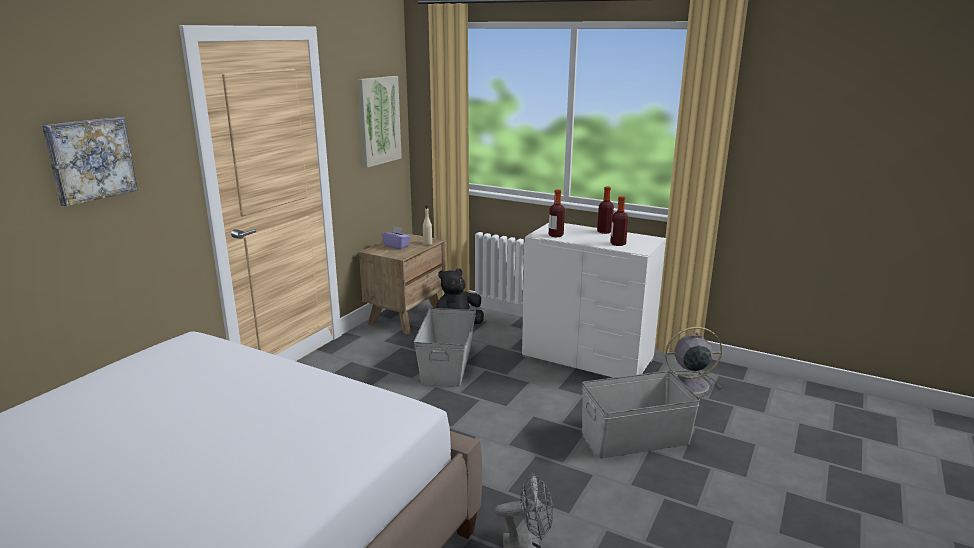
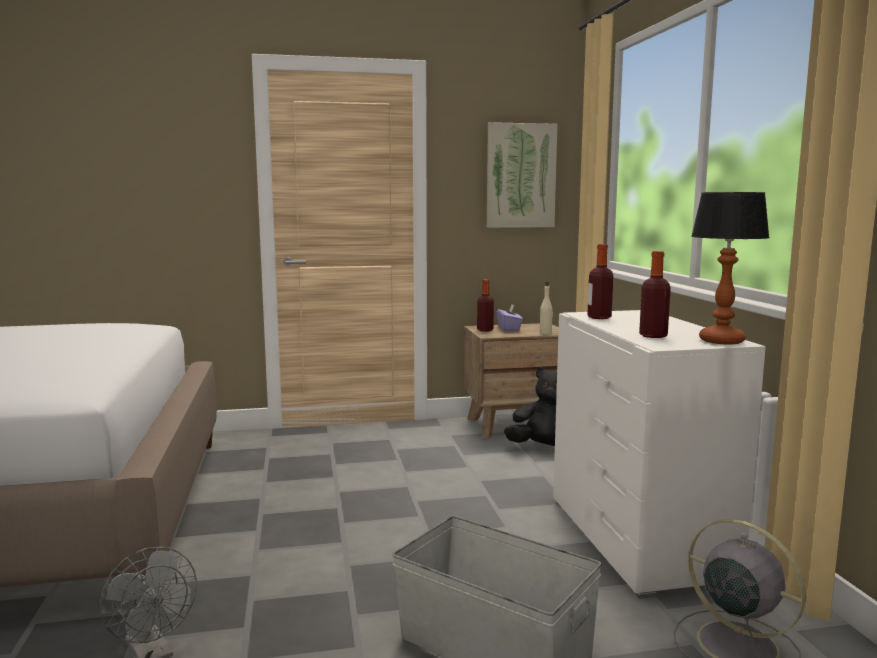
camera: 50 degrees right, 10 degrees down
picture [42,117,138,206] -> none
grey storage box [414,308,476,387] -> none
bottle [597,187,614,234] -> bottle moved to [477,279,494,332]
none -> table lamp [691,192,770,344]

